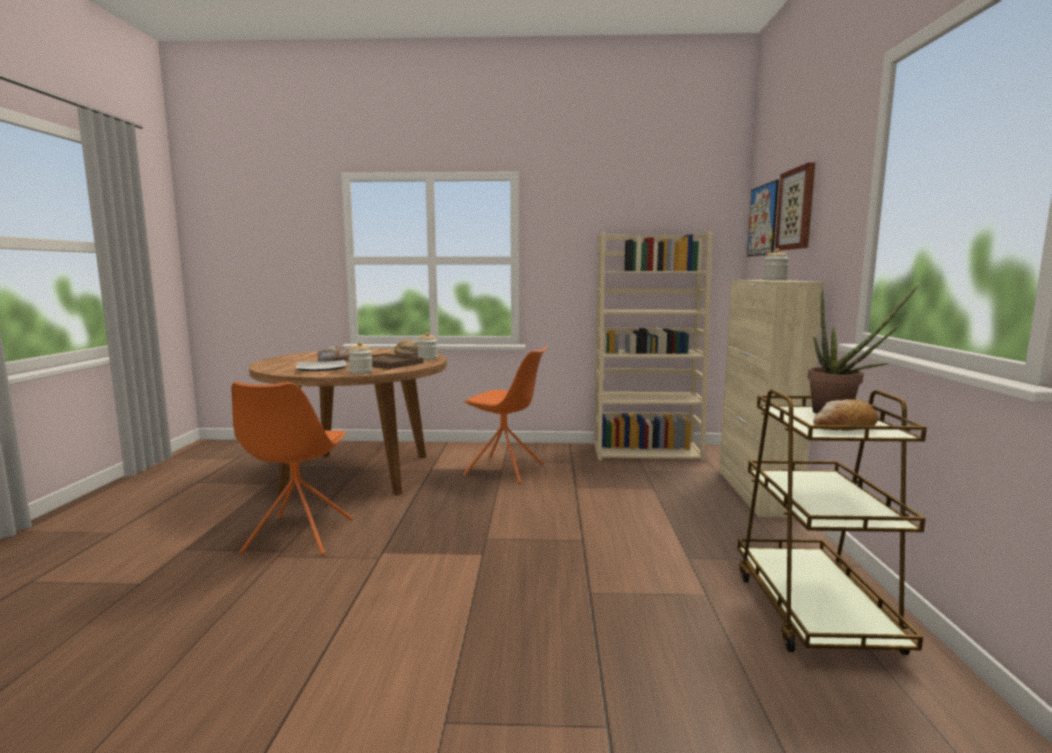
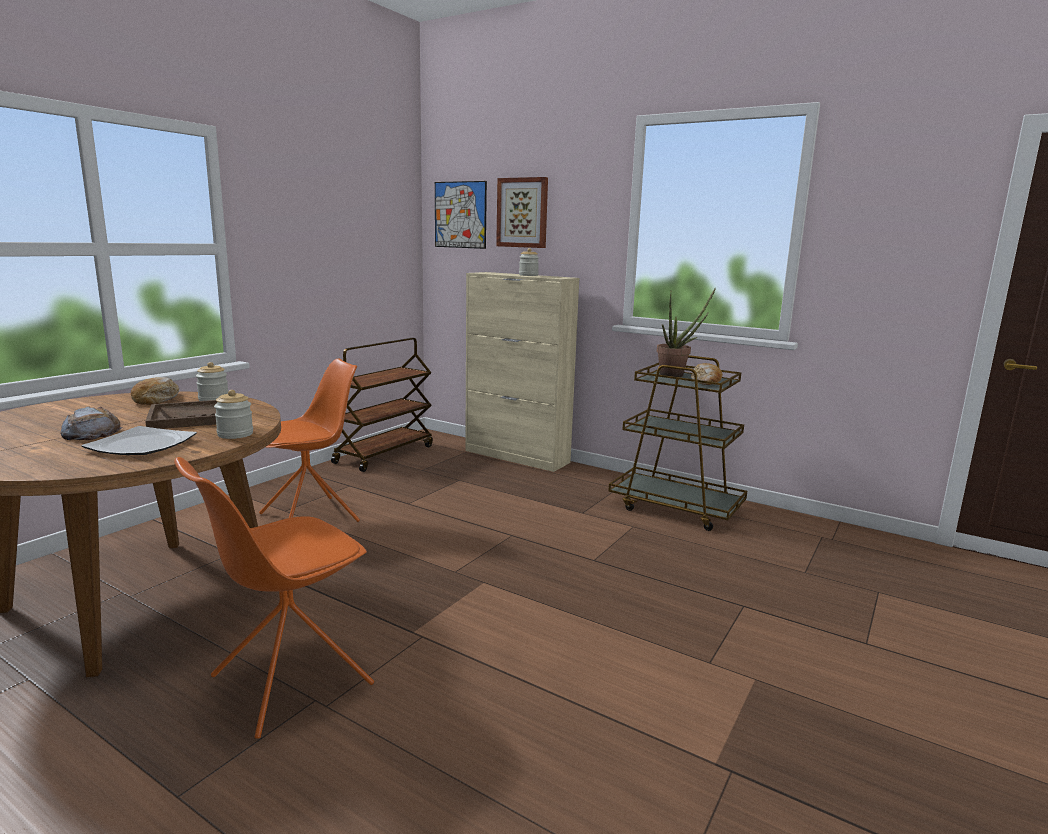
camera: 60 degrees left, 5 degrees up
orange chair [231,382,353,555] -> orange chair turned 105 degrees clockwise [174,457,374,739]
beige bookcase [594,232,712,461] -> brown cart [331,338,433,472]

